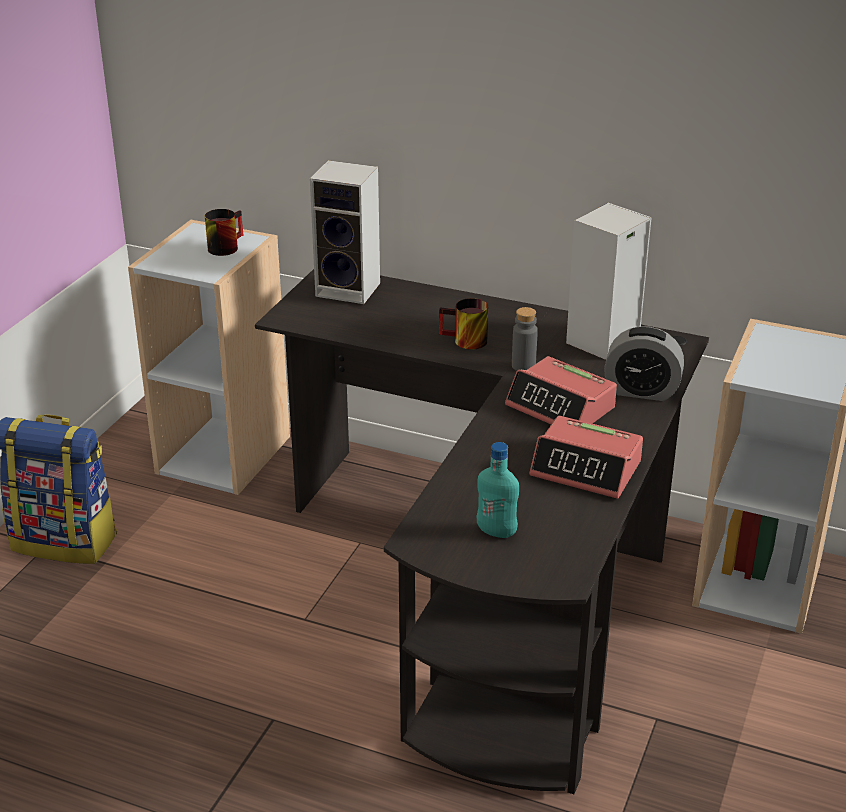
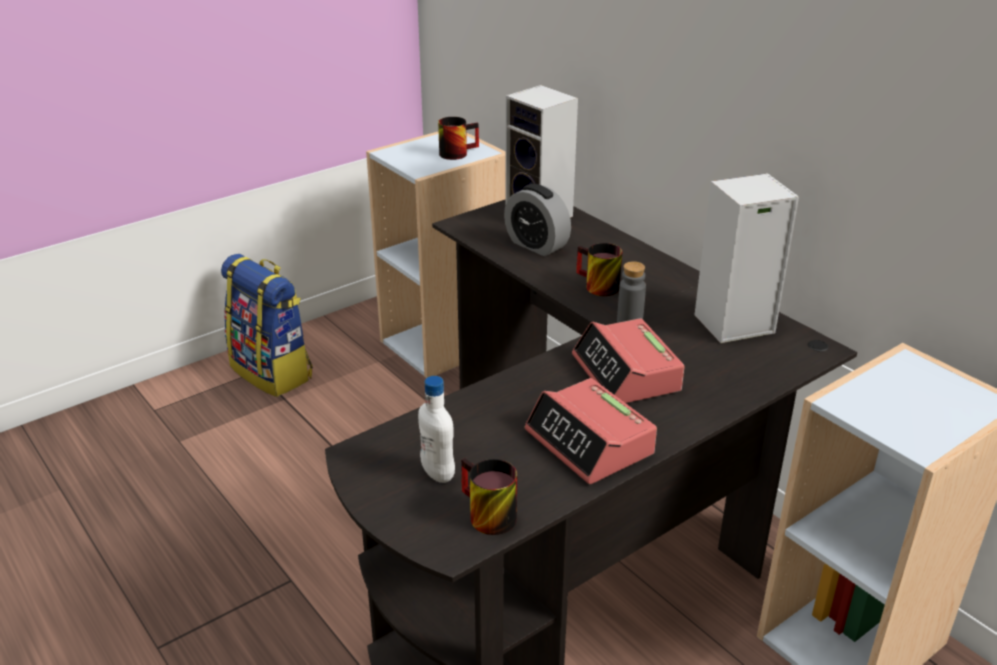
camera: 30 degrees right, 0 degrees up
turquoise bottle [477,442,519,538] -> white bottle [418,376,455,483]
alarm clock [604,327,684,401] -> alarm clock moved to [504,184,571,256]
none -> mug [461,458,517,535]

